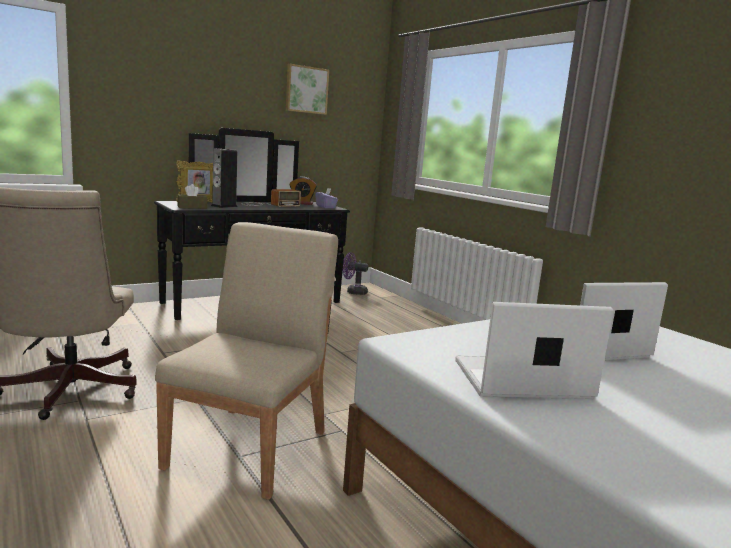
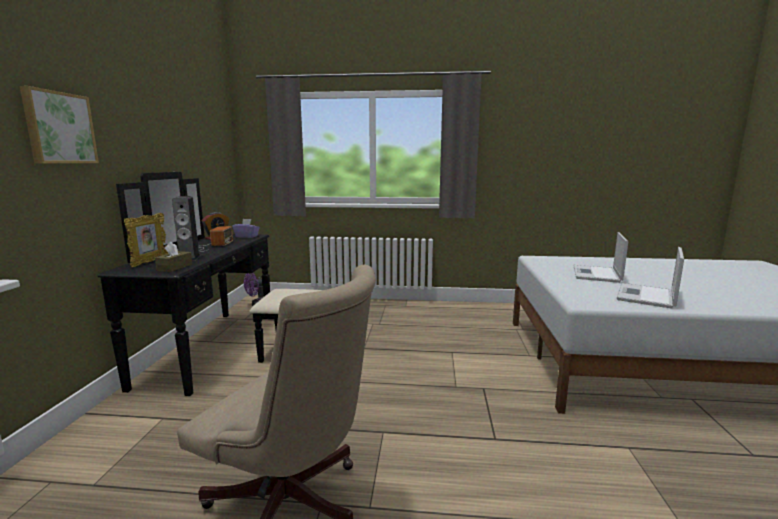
camera: 50 degrees left, 0 degrees up
beige chair [155,222,338,500] -> none
picture [286,64,329,115] -> picture moved to [20,86,99,163]

